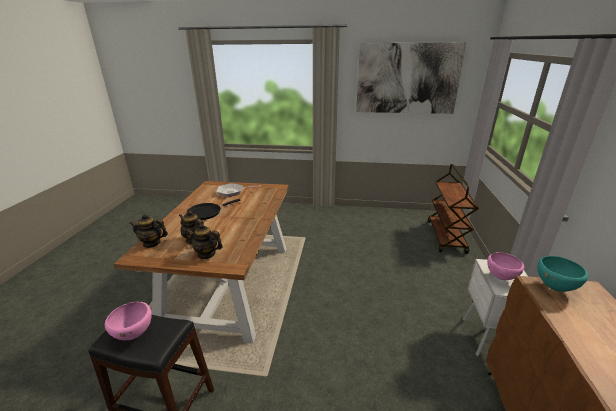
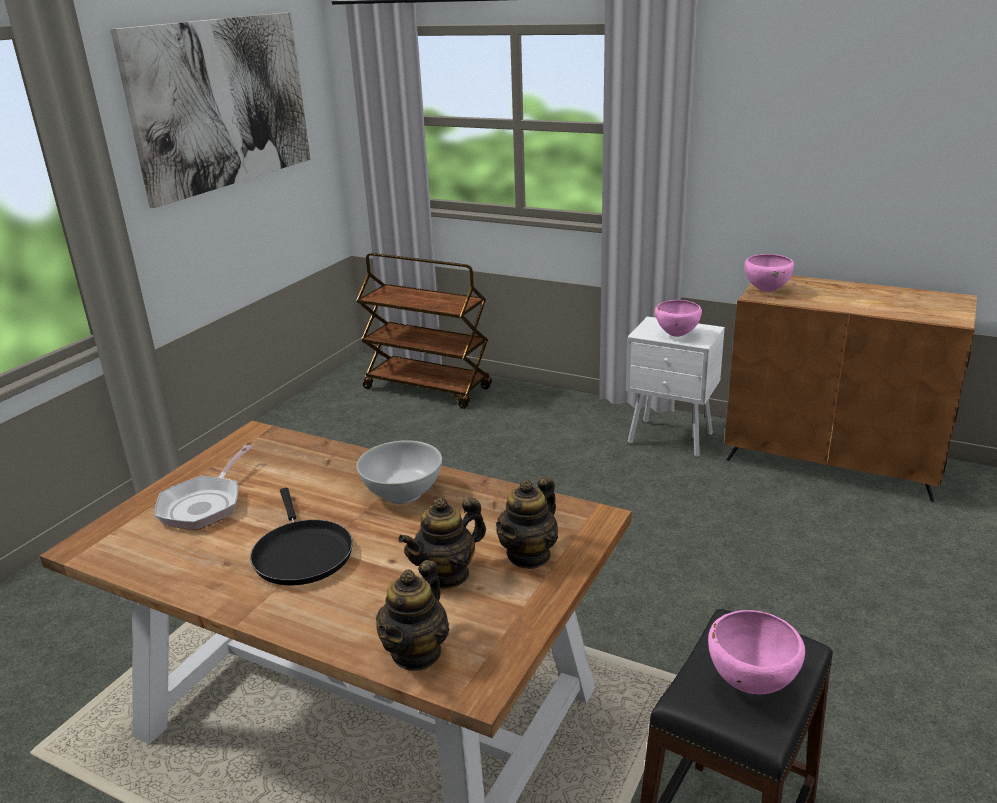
camera: 70 degrees left, 0 degrees up
turquoise bowl [537,256,588,292] -> pink bowl [745,254,794,292]
none -> white bowl [357,440,442,504]

